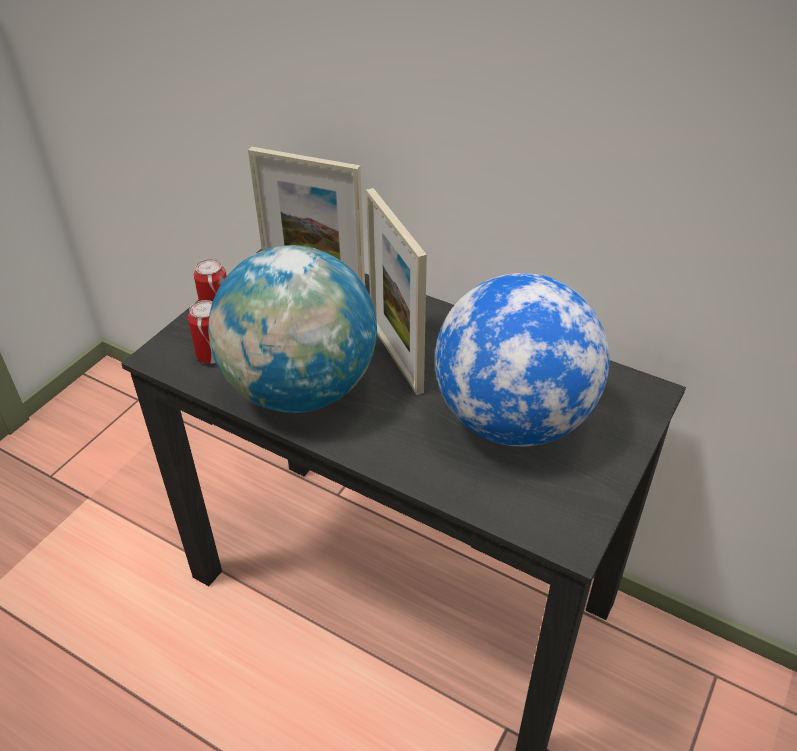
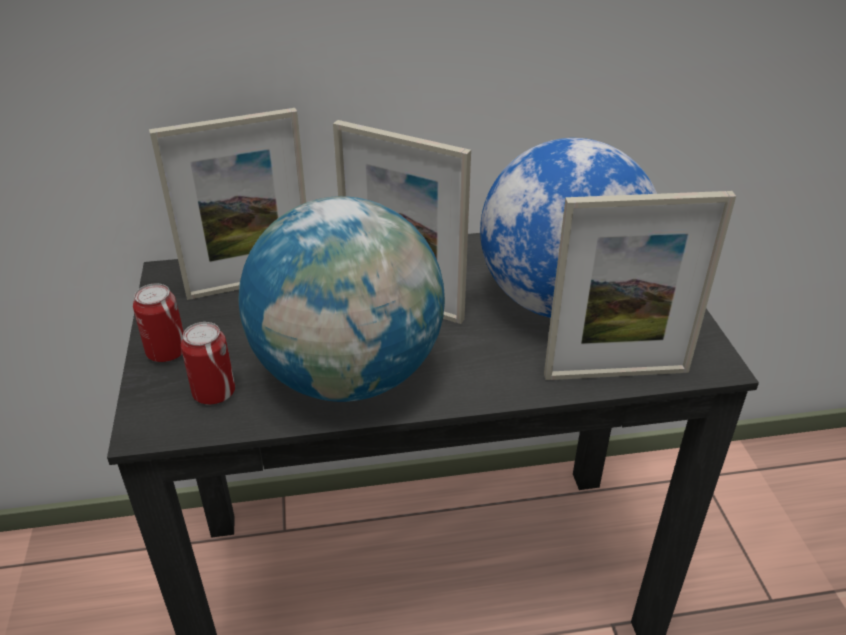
camera: 40 degrees left, 5 degrees down
none -> picture frame [544,191,736,380]

